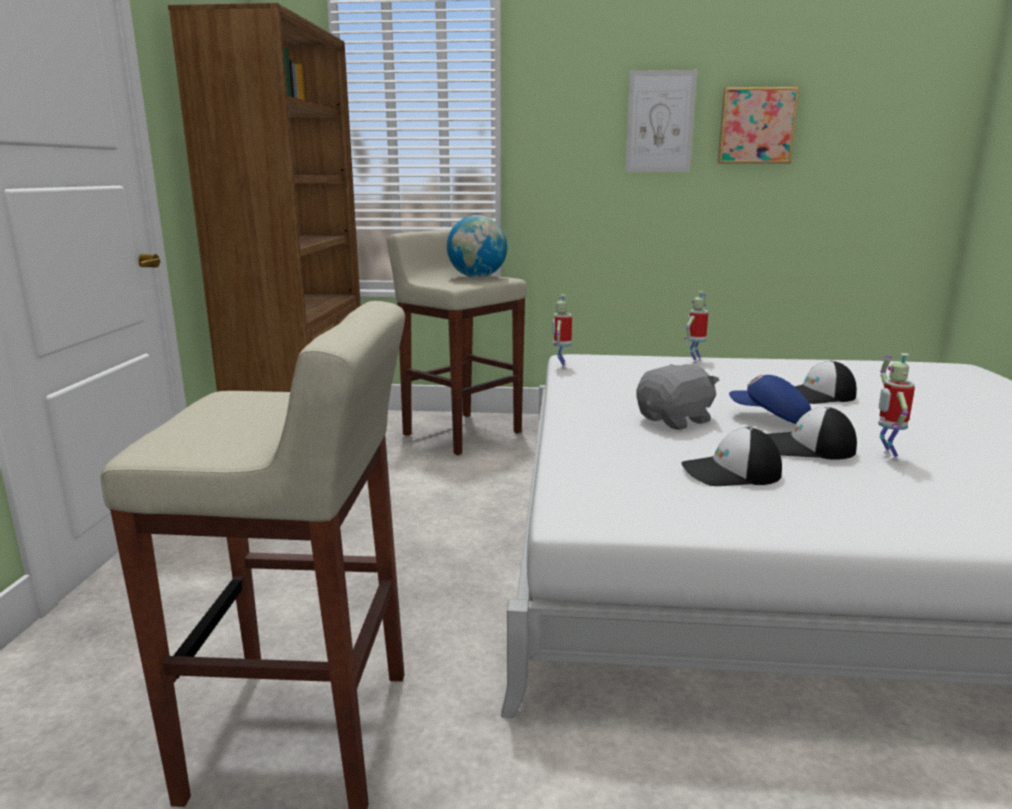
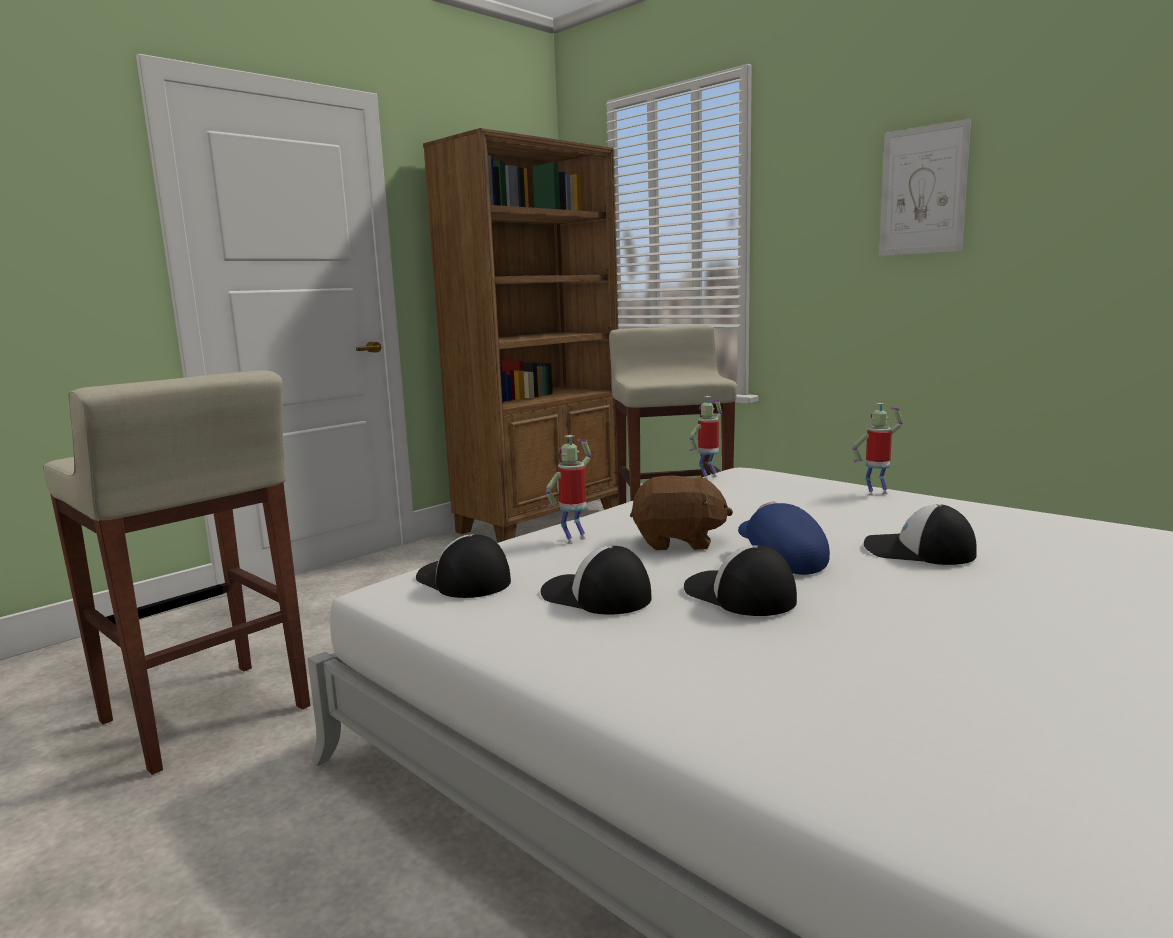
camera: 40 degrees right, 5 degrees down
globe [447,215,507,278] -> none
grey plush toy [637,364,720,430] -> brown plush toy [630,475,733,550]
picture [717,87,799,163] -> none
toy robot [878,353,915,461] -> toy robot moved to [546,435,591,544]
none -> cap [416,534,511,598]

